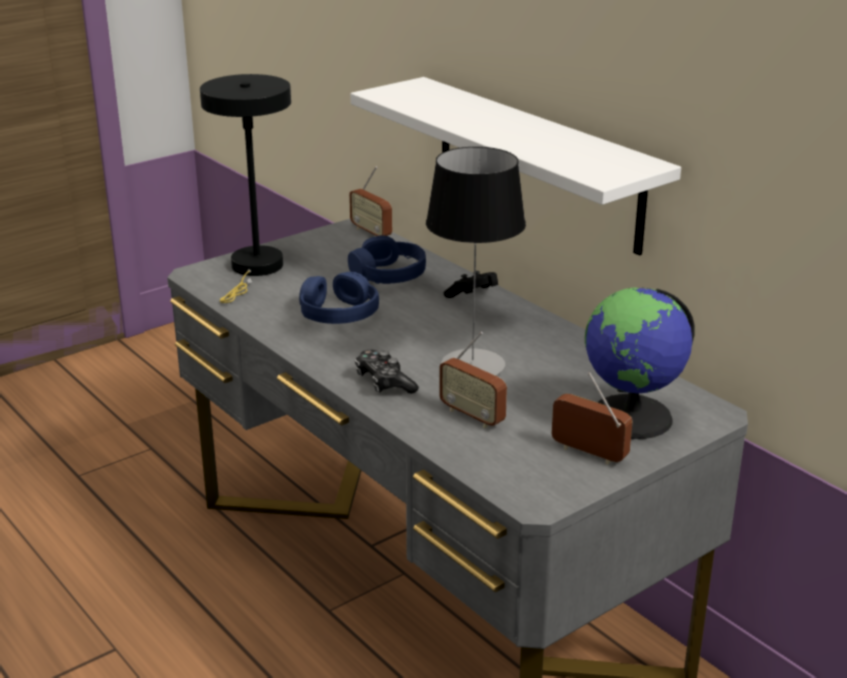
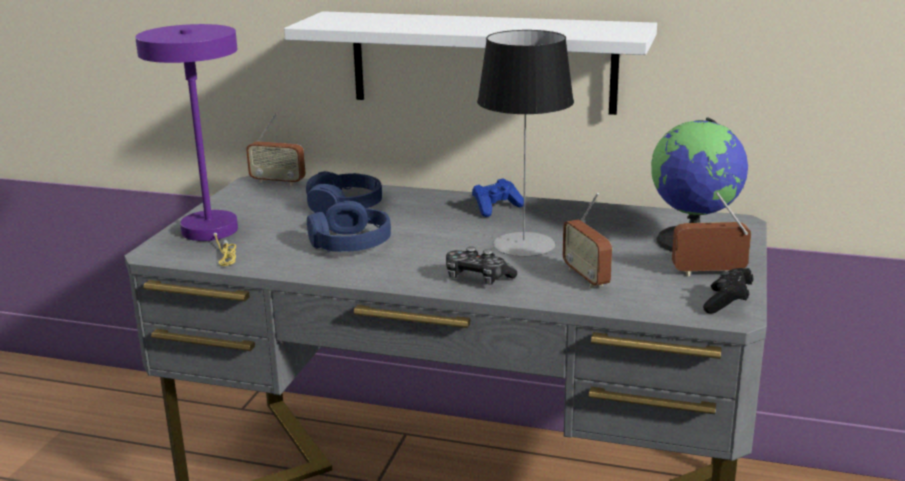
camera: 35 degrees left, 5 degrees down
black table lamp [200,74,291,303] -> purple table lamp [135,24,238,266]
radio [439,332,507,428] -> radio turned 60 degrees clockwise [563,193,612,288]
black game controller [444,271,498,298] -> black game controller moved to [703,268,753,313]
none -> blue game controller [472,178,524,217]

